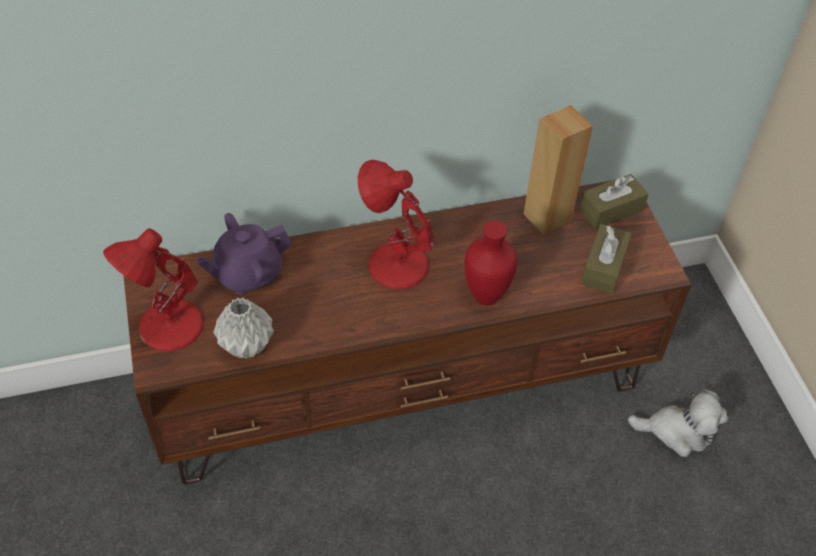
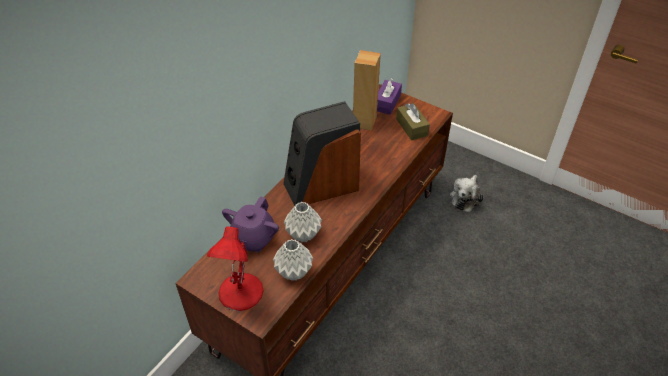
camera: 40 degrees left, 5 degrees down
red table lamp [358,160,434,289] -> speaker [283,101,361,206]
red vase [464,221,518,306] -> none
brown tissue box [579,174,649,229] -> purple tissue box [377,78,402,115]
plush toy [628,389,728,457] -> plush toy turned 150 degrees clockwise [450,175,484,213]
none -> grey vase [284,202,322,242]

